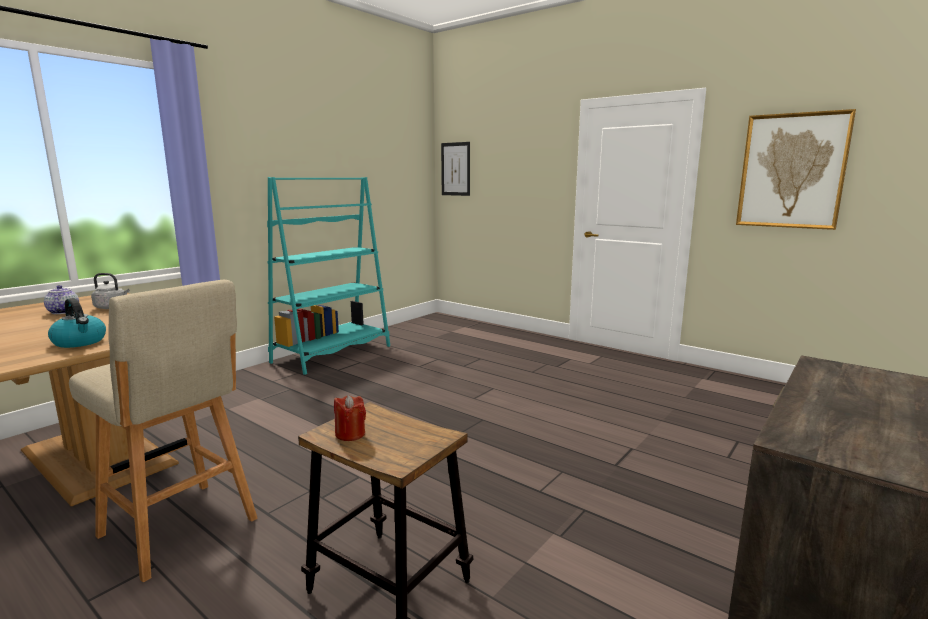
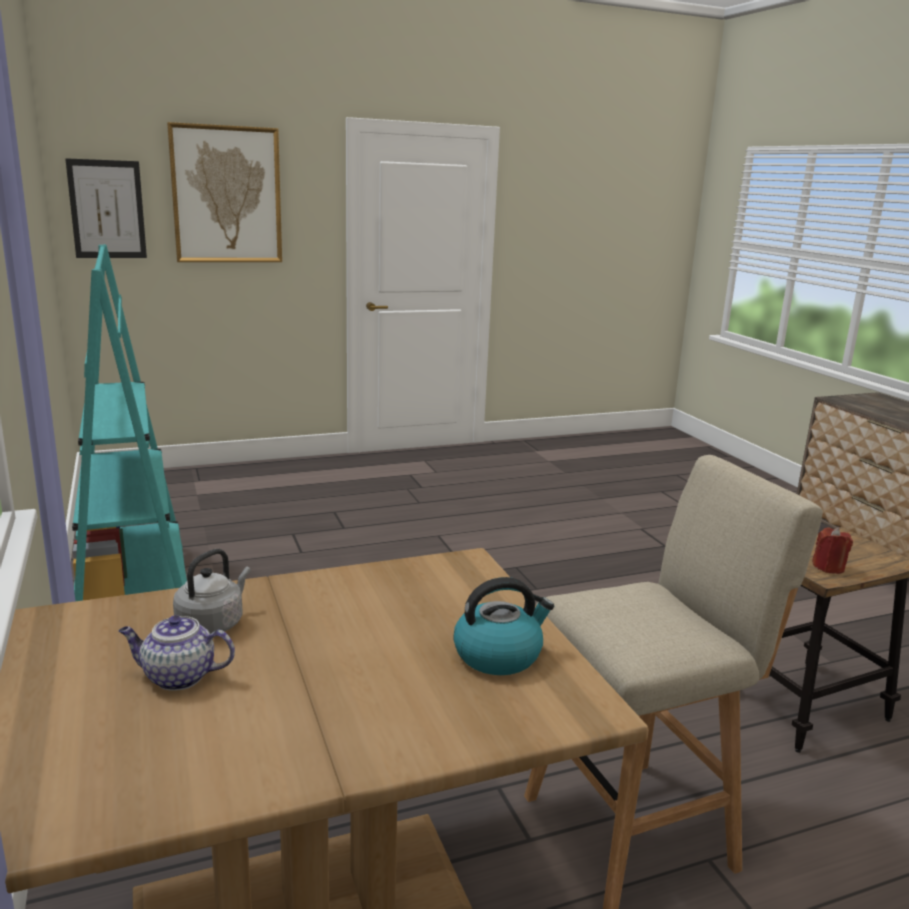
camera: 60 degrees left, 5 degrees up
picture [736,109,856,230] -> picture moved to [167,122,282,262]

